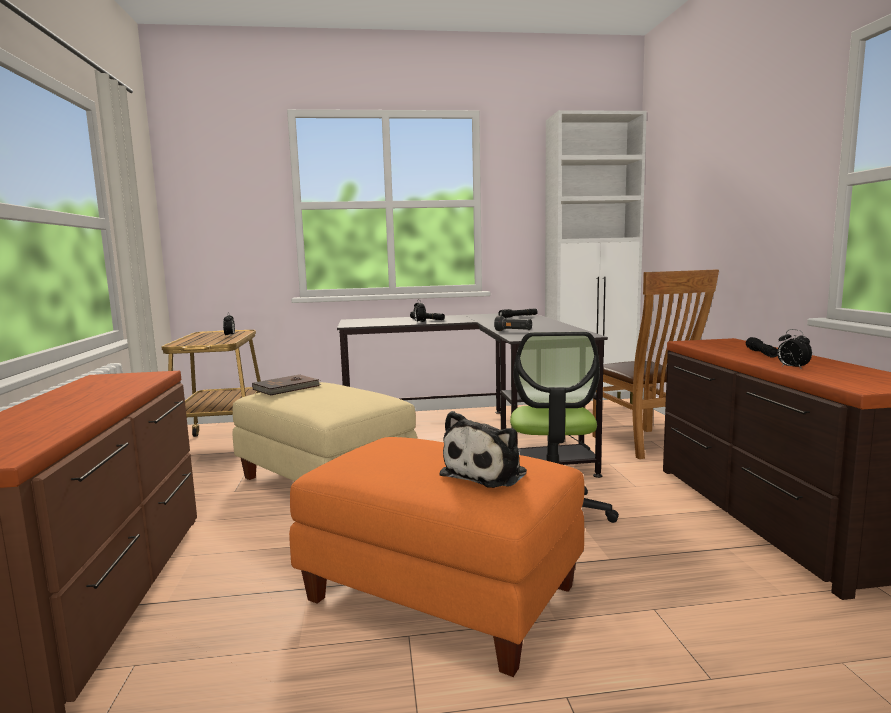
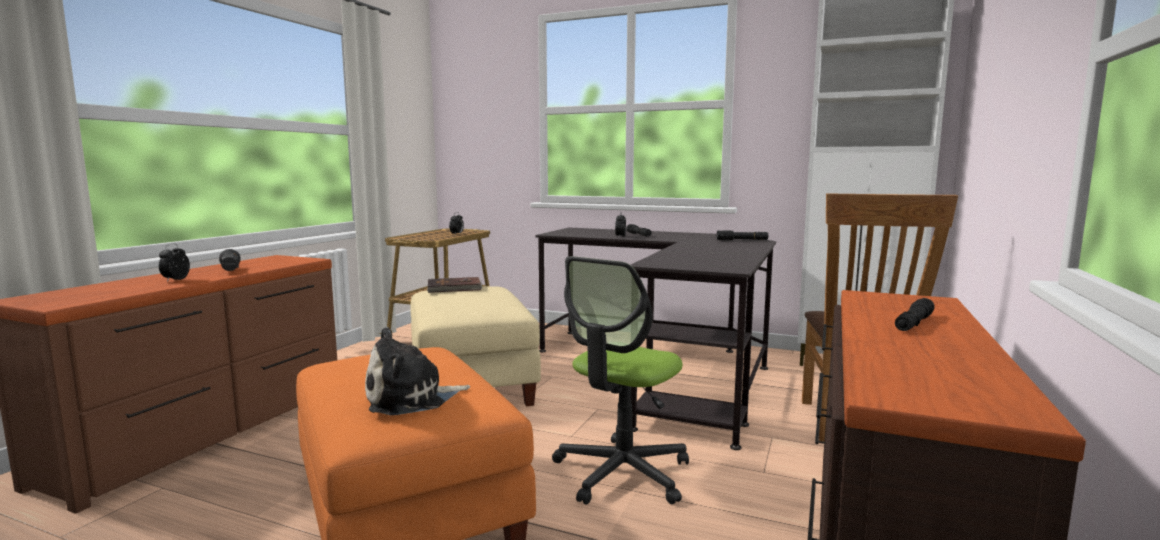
camera: 30 degrees right, 0 degrees up
black flashlight [494,316,532,331] -> black flashlight moved to [219,249,241,271]
alarm clock [777,329,812,370] -> alarm clock moved to [159,243,190,282]

